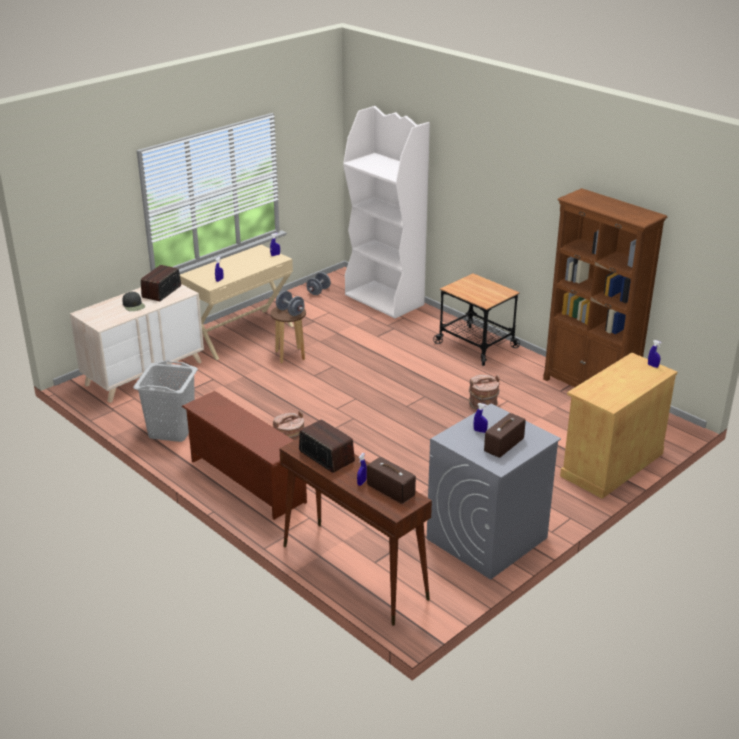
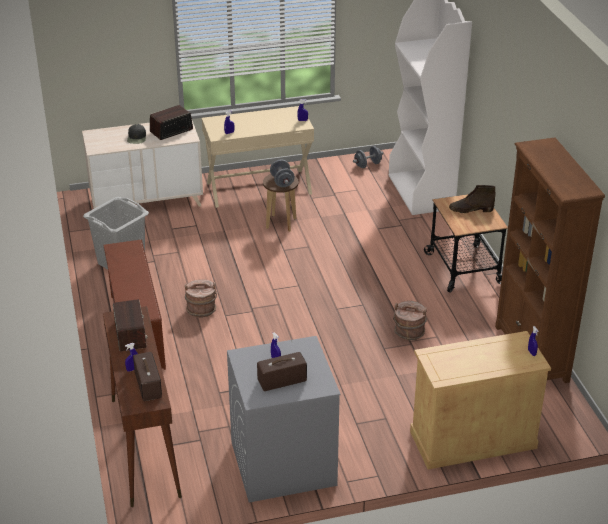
camera: 30 degrees right, 5 degrees up
none -> brown boot [449,185,495,213]

